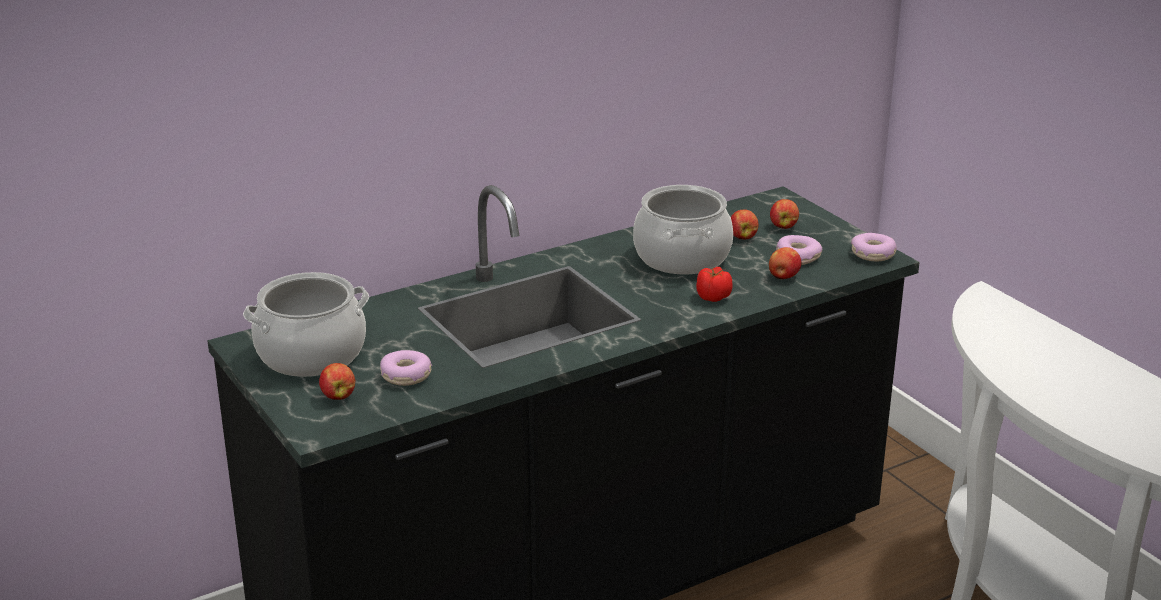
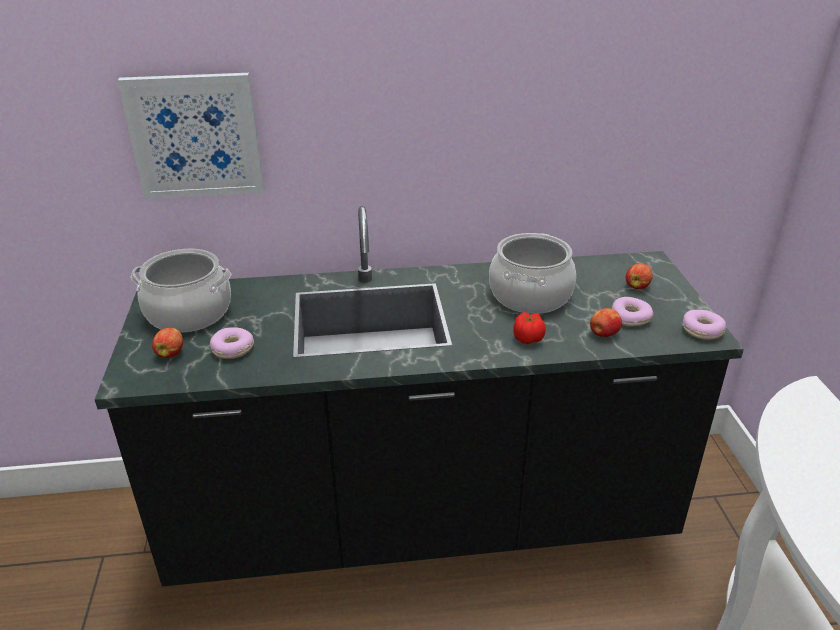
camera: 25 degrees right, 5 degrees up
apple [731,209,759,240] -> none
none -> picture [117,73,264,199]

